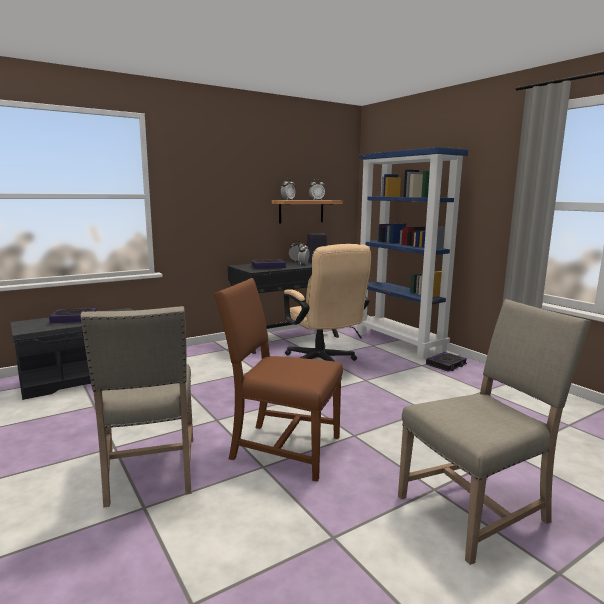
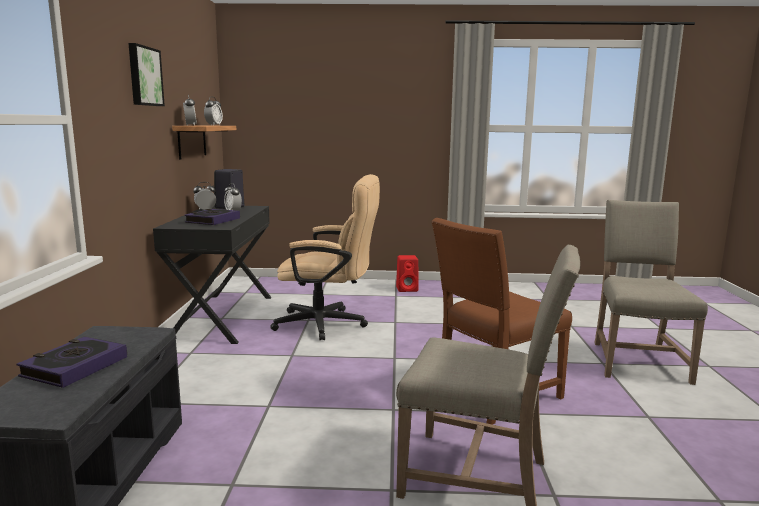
camera: 55 degrees left, 0 degrees up
blue bookcase [357,147,468,359] -> none
book [426,352,467,372] -> red speaker [396,255,418,292]
none -> picture [128,43,165,106]

